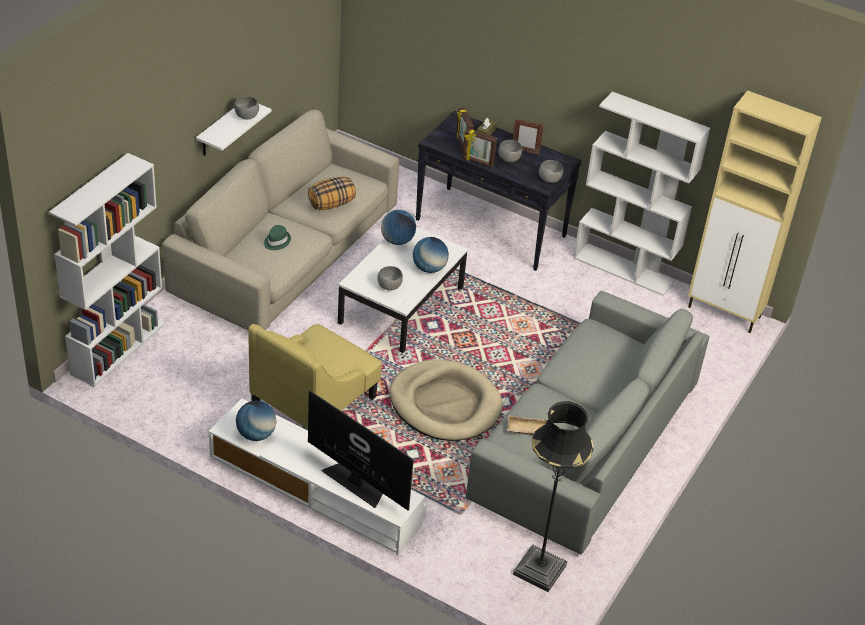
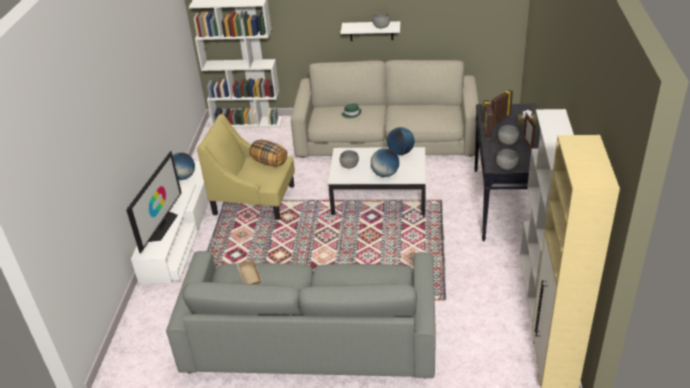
camera: 70 degrees right, 5 degrees down
pillow [308,176,356,210] -> pillow moved to [249,140,287,167]
beige dog bed [389,359,503,441] -> none
black floor lamp [513,401,594,592] -> none

